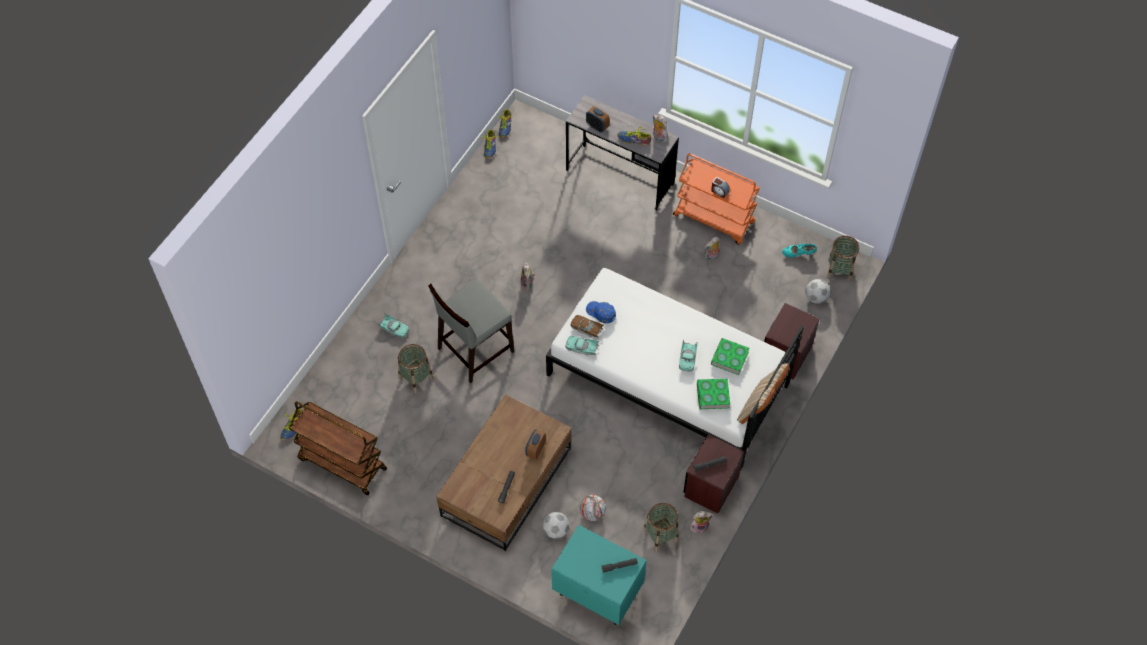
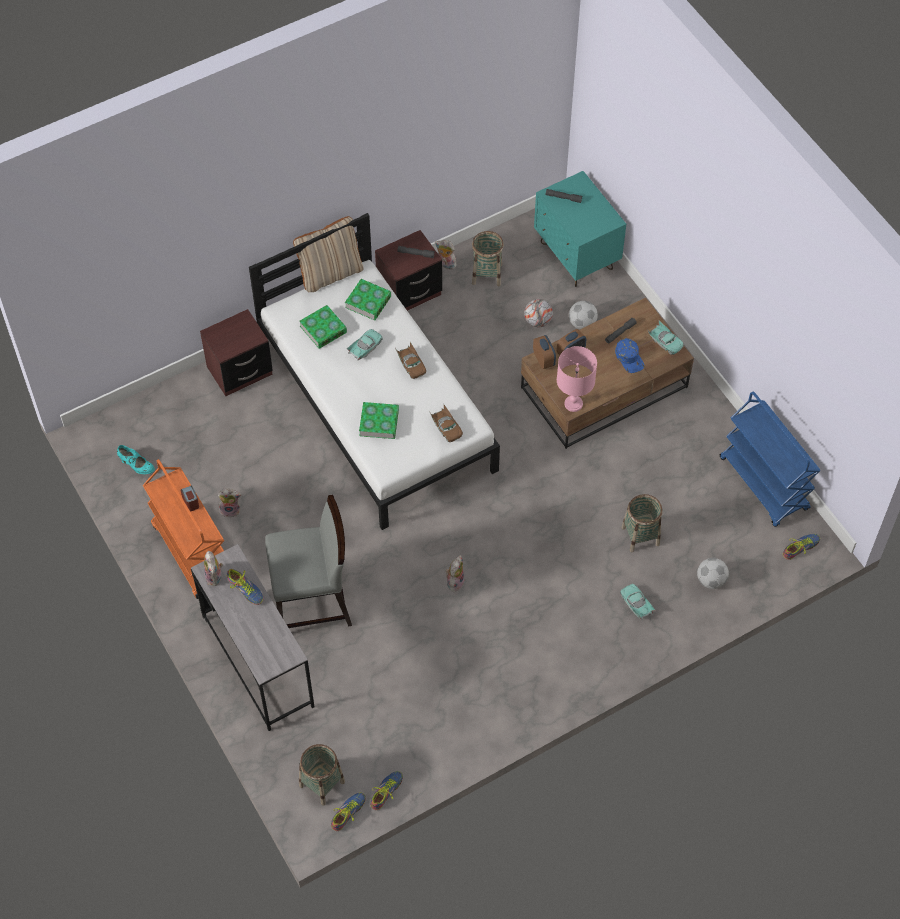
camera: 150 degrees left, 0 degrees up
brown cart [289,401,387,495] -> blue cart [720,392,821,527]
grey chair [428,280,514,383] -> grey chair moved to [265,495,352,628]
turquoise toy car [565,336,600,355] -> turquoise toy car moved to [647,320,684,355]
alarm clock [586,106,610,133] -> alarm clock moved to [533,335,556,369]
blue cap [586,301,616,323] -> blue cap moved to [615,338,644,373]
football [806,279,830,304] -> football moved to [697,558,729,589]
basket [827,236,859,282] -> basket moved to [299,744,345,806]
none -> book [359,402,399,439]
none -> brown toy car [395,342,426,379]
none -> pink table lamp [557,346,597,412]

